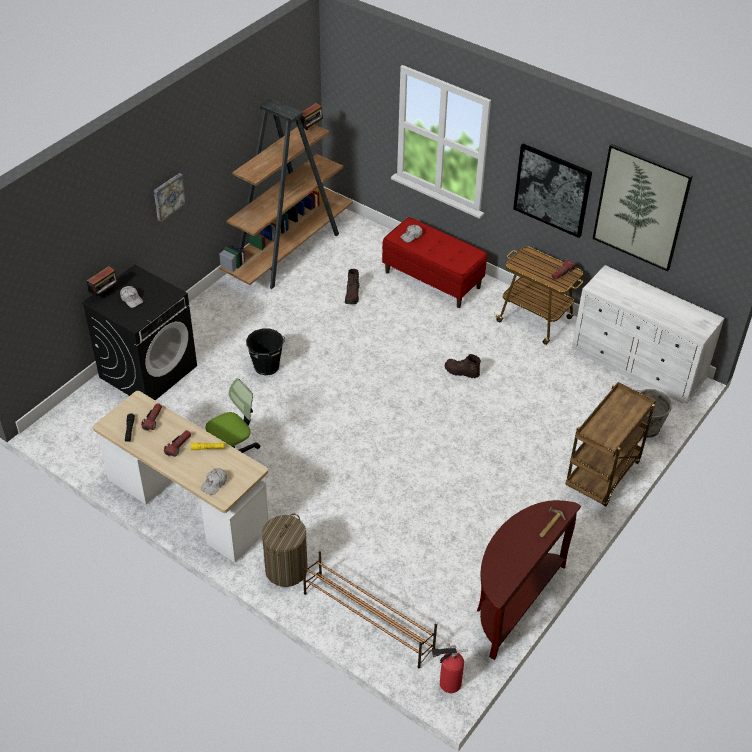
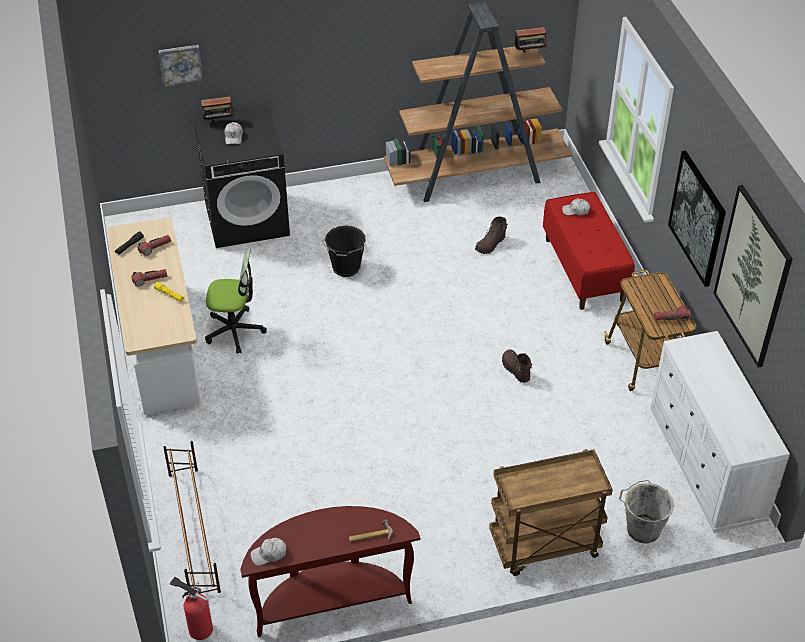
camera: 40 degrees right, 0 degrees up
picture [154,173,186,222] -> picture moved to [158,45,204,87]
white cap [201,468,227,495] -> white cap moved to [250,538,286,566]
laundry basket [262,514,308,587] -> none

